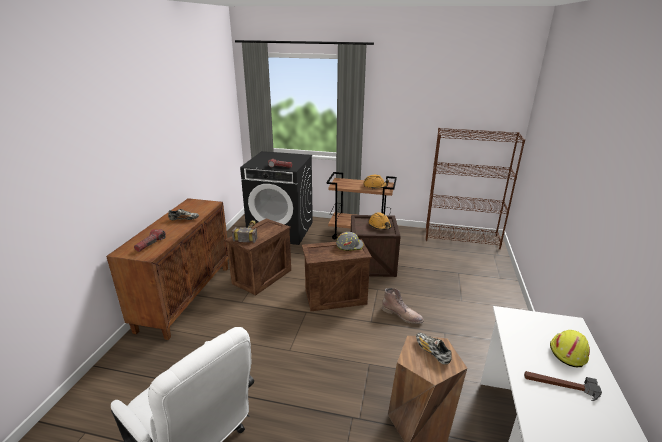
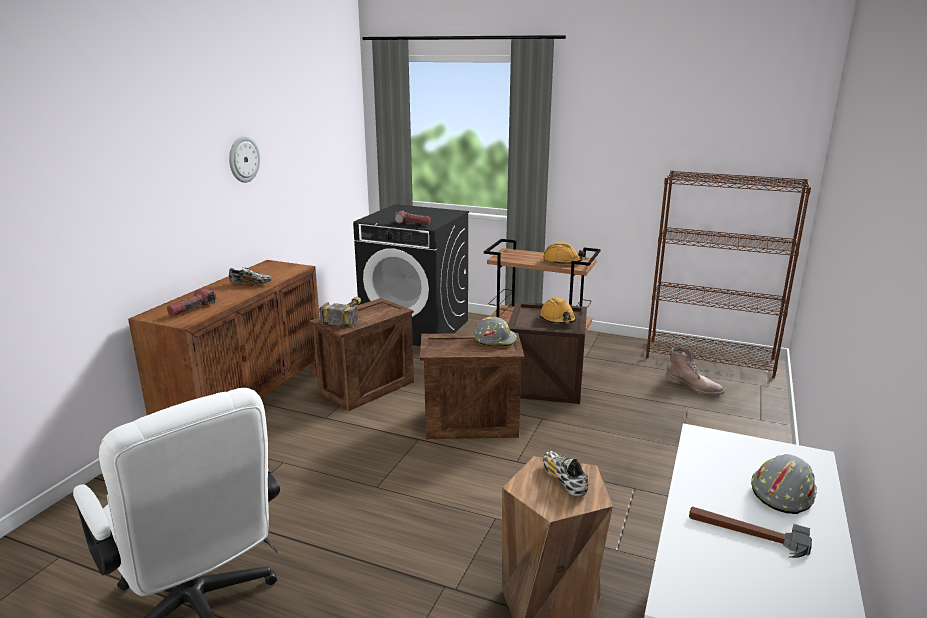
camera: 10 degrees right, 5 degrees down
brown boot [382,288,424,324] -> brown boot moved to [665,348,724,395]
yellow hard hat [550,330,590,367] -> grey hard hat [751,454,817,514]
none -> wall clock [229,136,260,183]

